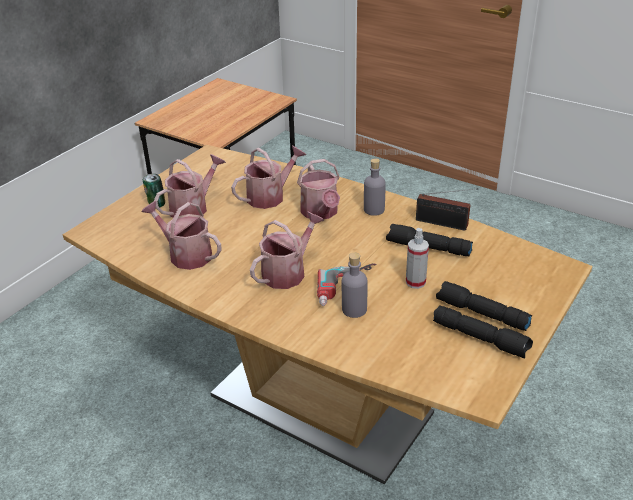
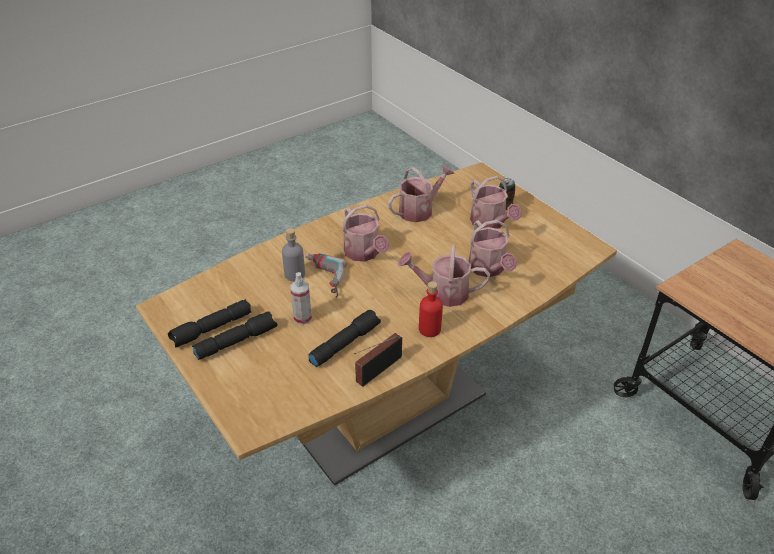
camera: 110 degrees right, 5 degrees up
grey bottle [364,158,386,216] -> red bottle [419,281,443,337]

